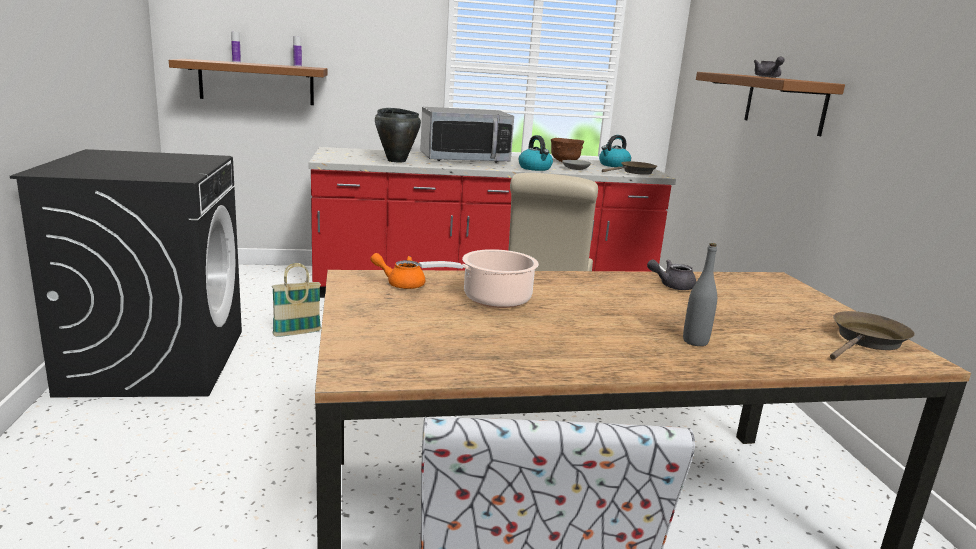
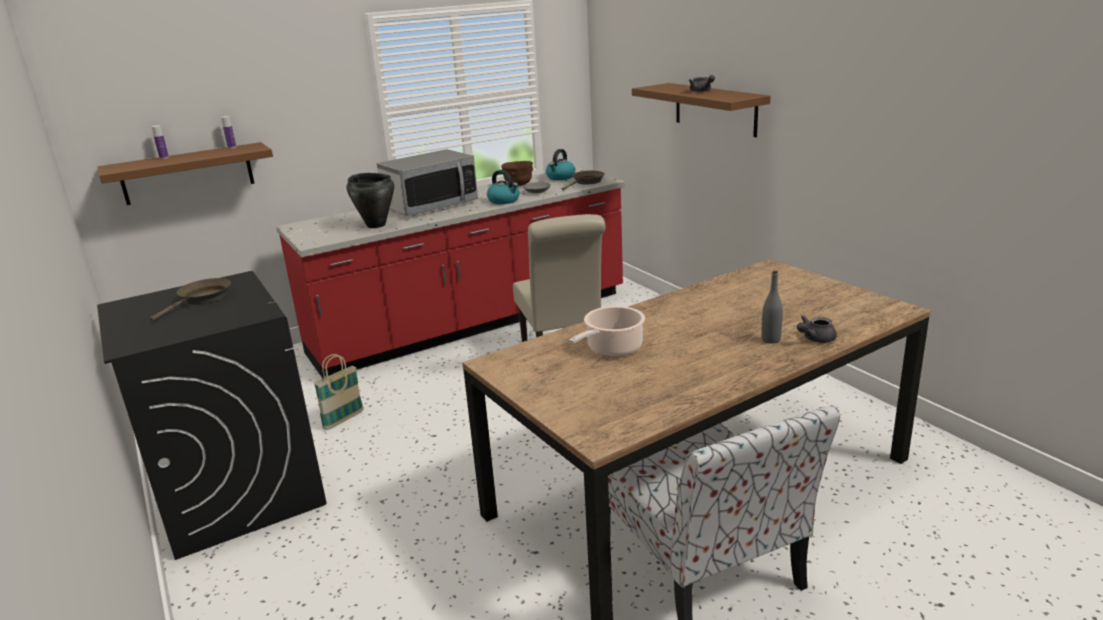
camera: 20 degrees left, 5 degrees up
orange teapot [370,253,425,289] -> none
grey teapot [647,260,697,290] -> grey teapot moved to [797,315,837,343]
brown frying pan [830,311,915,360] -> brown frying pan moved to [150,278,231,321]

